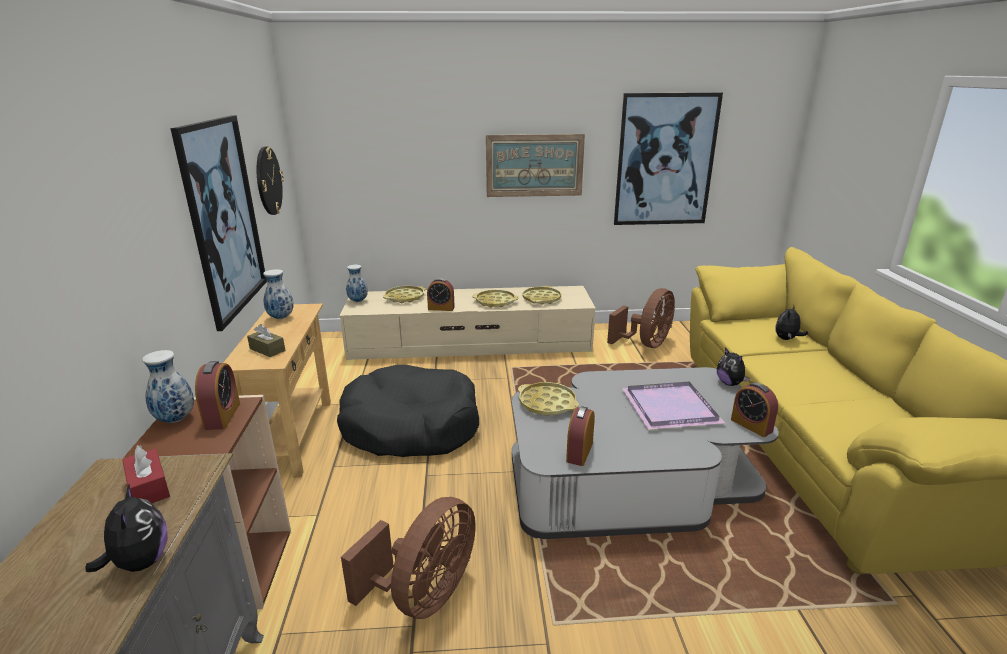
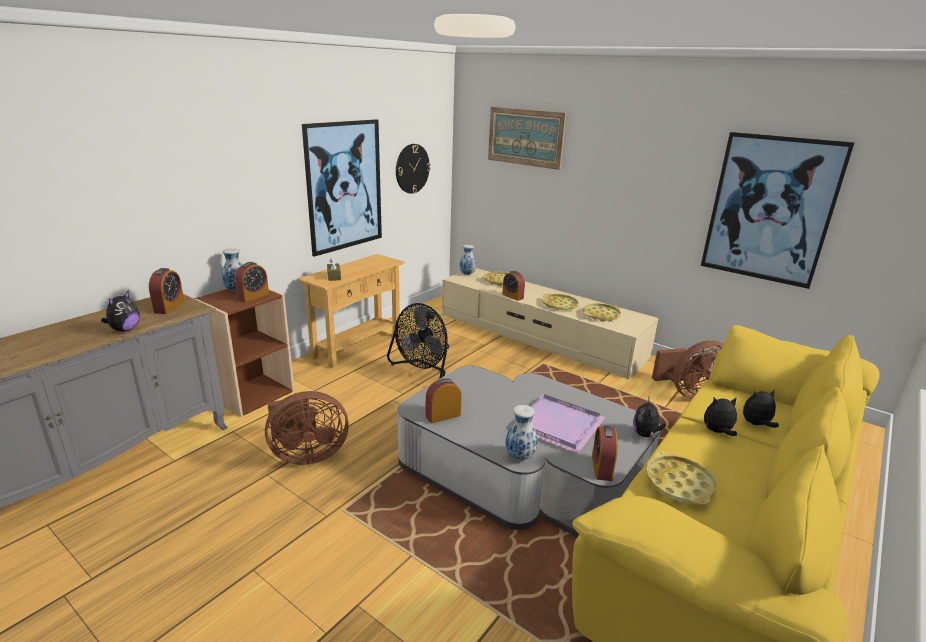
camera: 40 degrees right, 0 degrees up
red tissue box [122,445,170,503] -> alarm clock [149,268,185,314]
vase [263,269,294,319] -> vase moved to [506,405,537,460]
black dog bed [337,365,479,457] -> black fan [387,303,450,379]
picture [486,134,585,197] -> picture moved to [488,107,566,170]
yellow tray [518,382,579,416] -> yellow tray moved to [646,452,717,505]
none -> plush toy [704,397,737,436]

